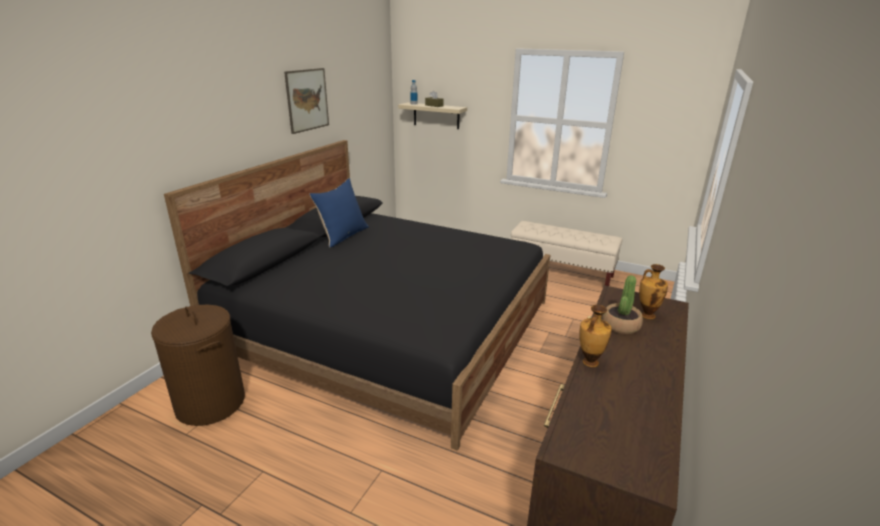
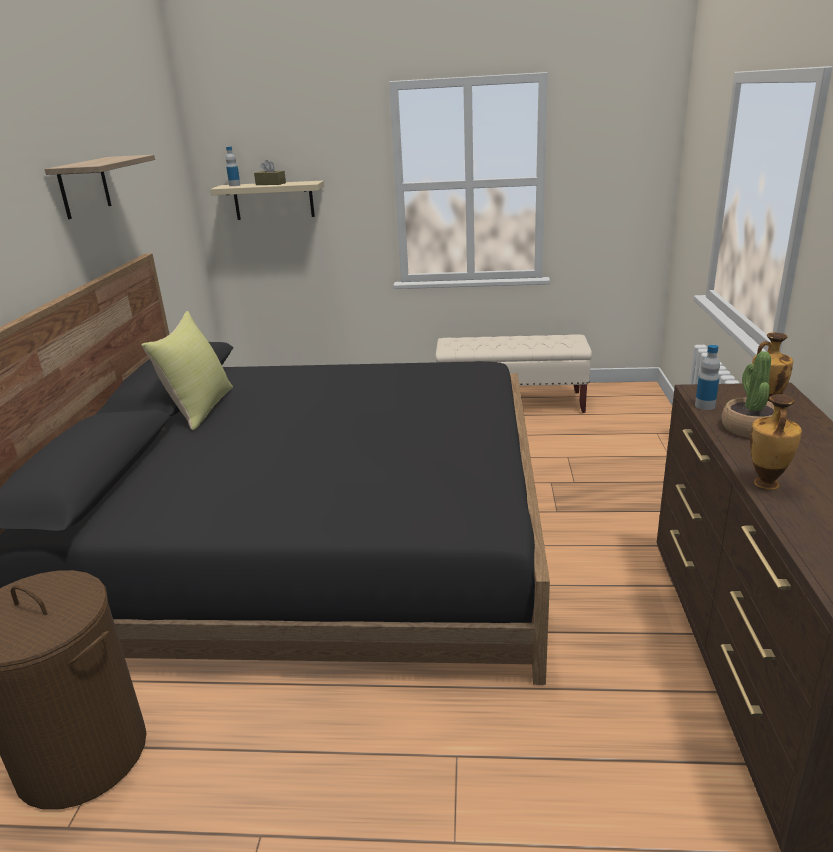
camera: 20 degrees left, 0 degrees up
picture [284,68,329,134] -> shelf [45,155,155,219]
blue pillow [309,178,369,248] -> yellow pillow [142,311,233,430]
none -> bottle [695,345,720,410]

